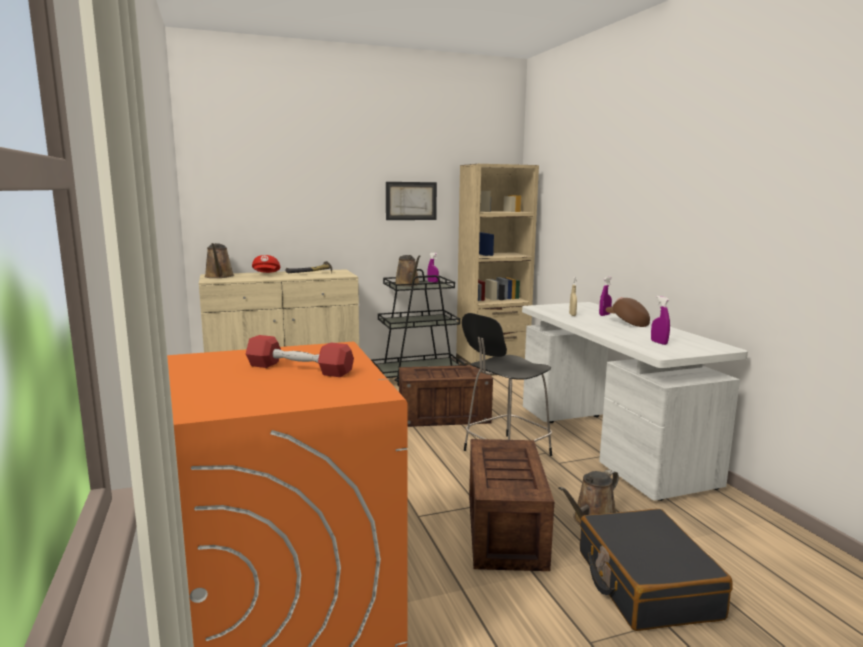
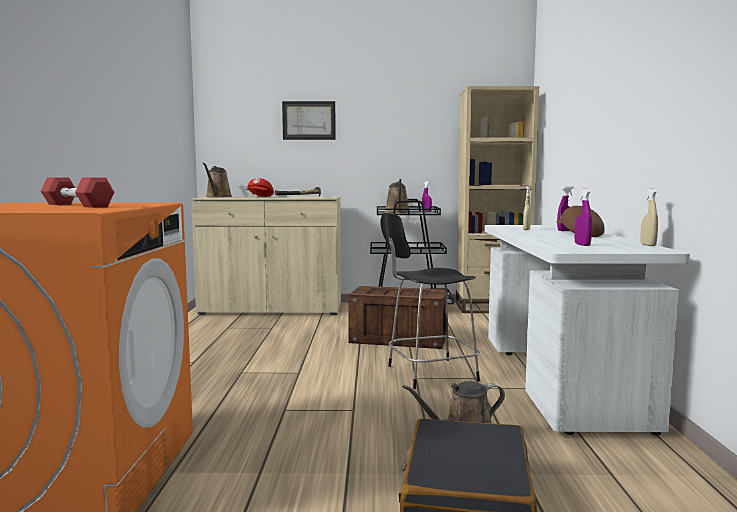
camera: 20 degrees right, 5 degrees down
picture [386,182,437,220] -> picture moved to [282,101,336,140]
crate [469,439,554,571] -> none
none -> beige spray bottle [640,188,658,246]

